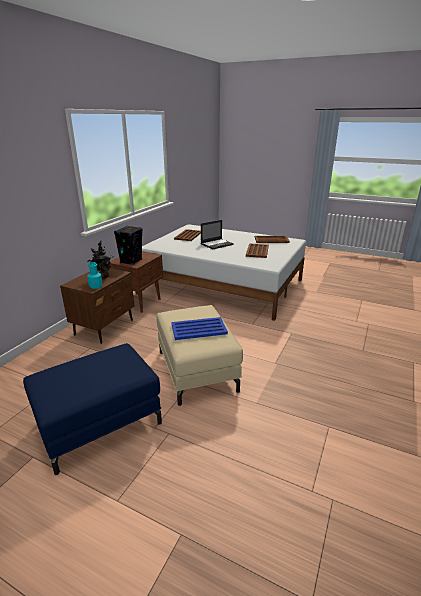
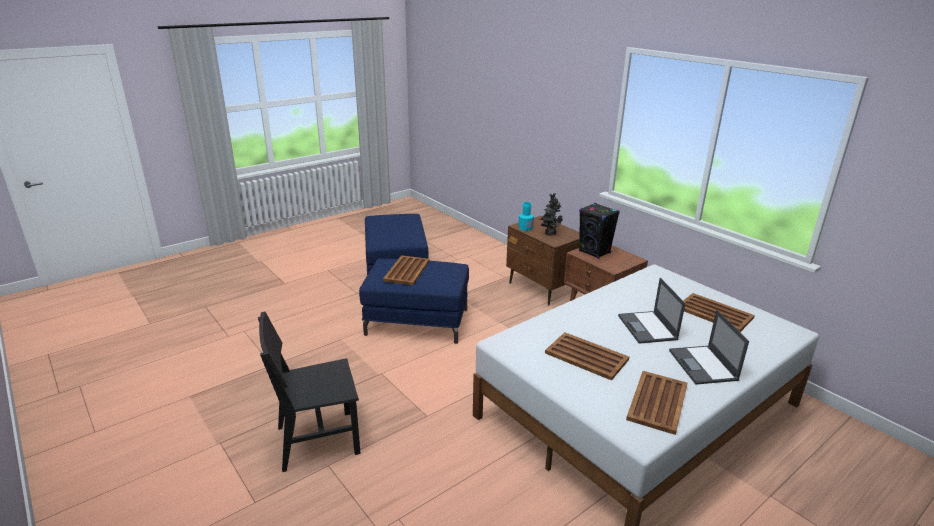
camera: 115 degrees right, 0 degrees up
beige ottoman [157,305,243,406] -> blue ottoman [359,259,469,344]
blue tray [171,317,228,340] -> brown tray [383,255,430,285]
none -> black chair [258,312,361,472]
none -> laptop [669,310,749,385]

